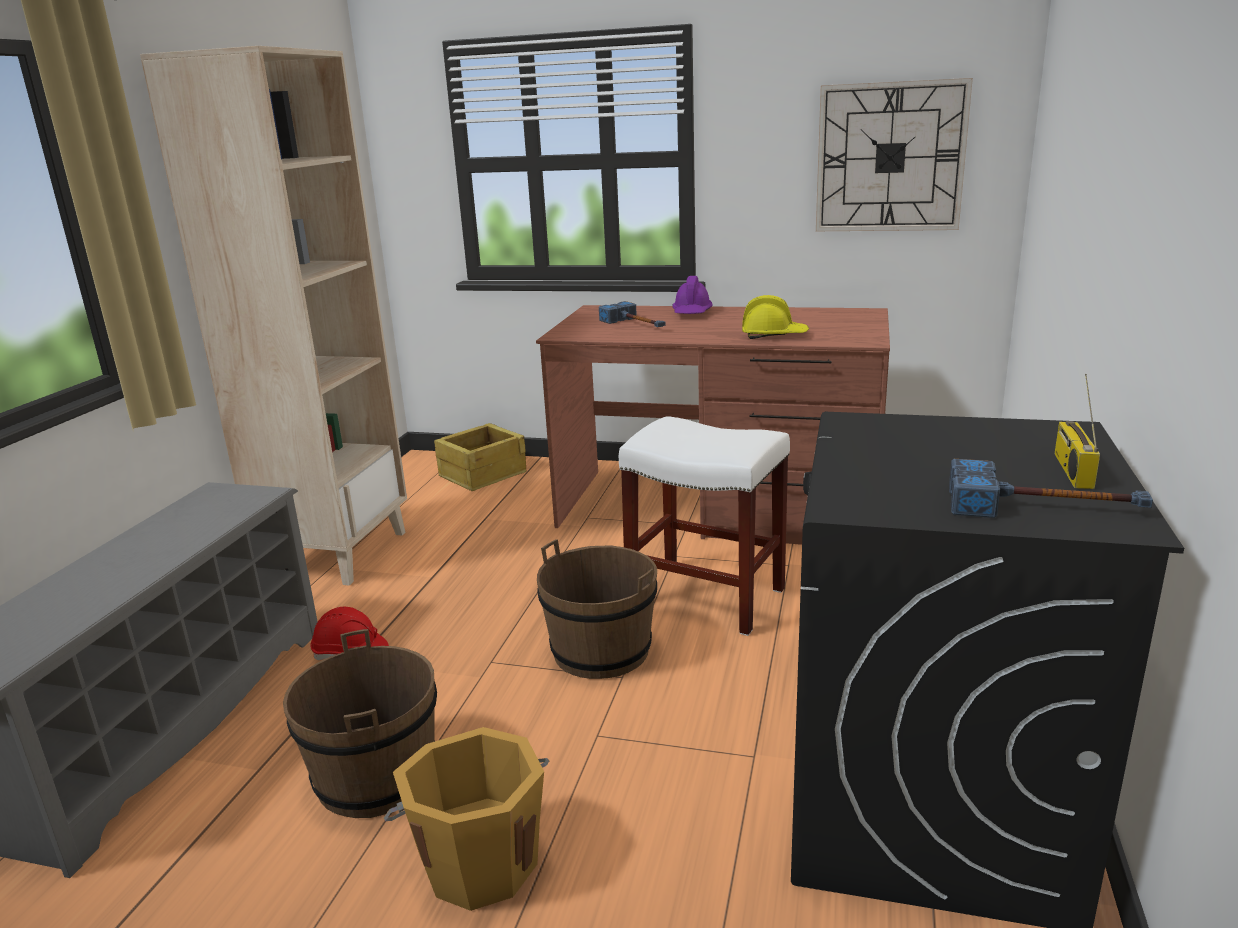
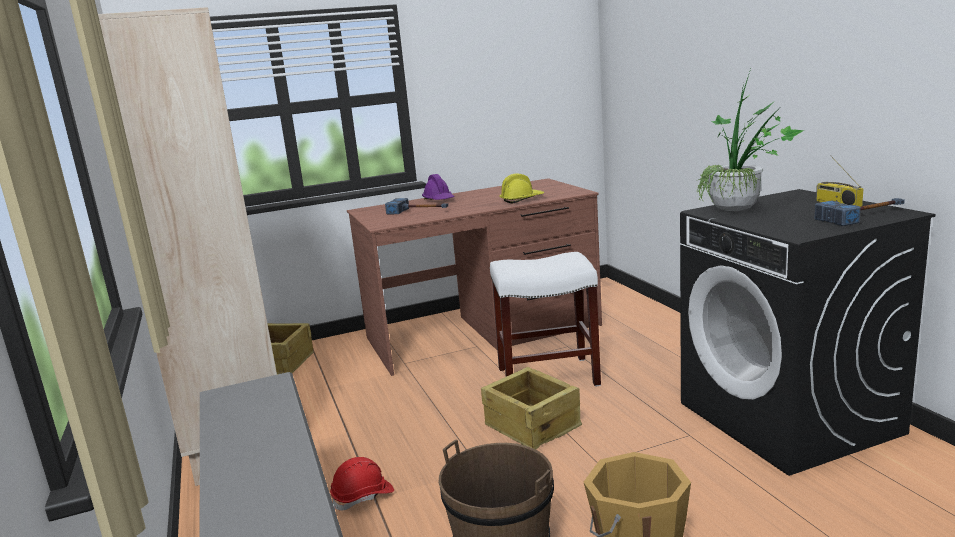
camera: 35 degrees left, 5 degrees down
brown bucket [537,539,657,679] -> crate [481,367,582,449]
wall clock [816,78,973,231] -> none
none -> potted plant [698,69,804,211]

